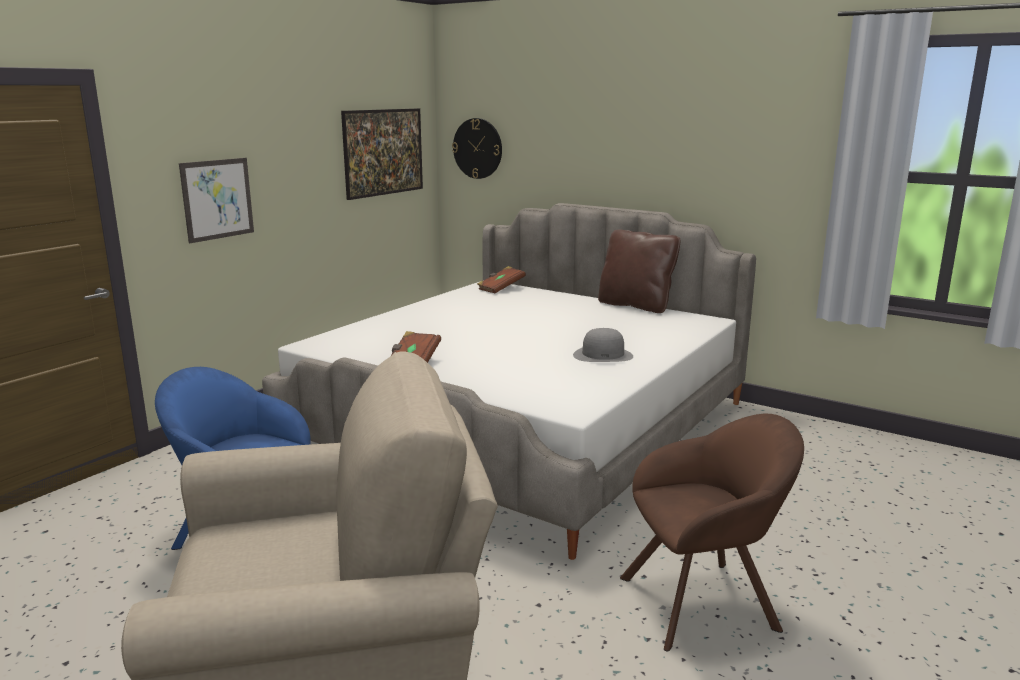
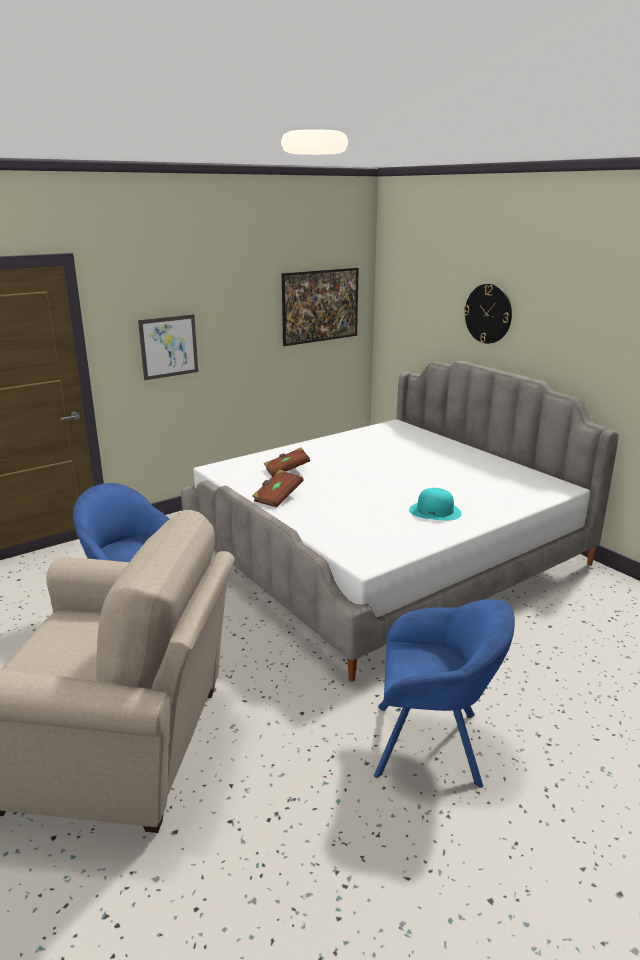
camera: 20 degrees right, 5 degrees up
wall clock [452,118,502,179] -> wall clock moved to [464,284,512,344]
brown book [477,266,526,294] -> brown book moved to [264,447,310,477]
grey hat [573,328,633,362] -> turquoise hat [409,488,462,521]
brown pillow [598,230,680,313] -> none
brown armchair [620,413,804,651] -> blue armchair [374,599,515,788]

